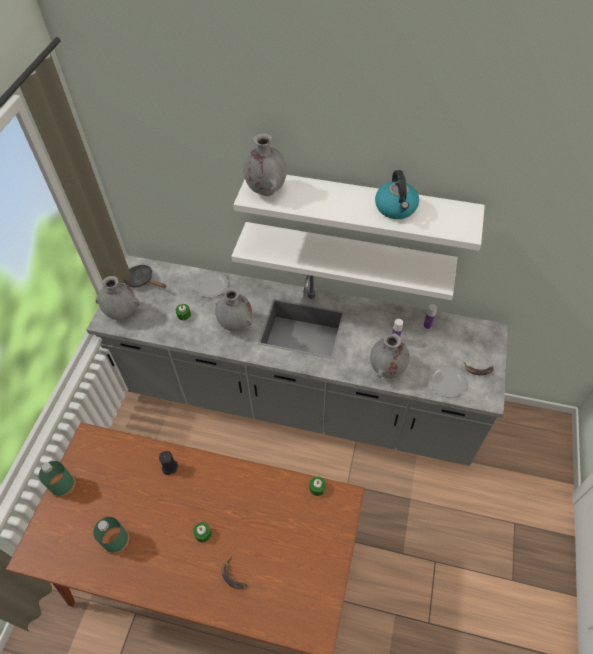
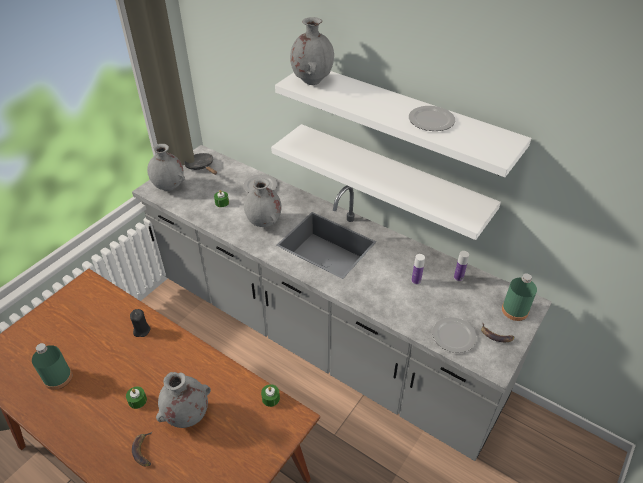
camera: 20 degrees right, 10 degrees down
green bottle [39,461,76,498] -> green bottle moved to [502,273,537,321]
grey vase [370,333,410,378] -> grey vase moved to [156,372,211,428]
kettle [375,170,419,219] -> plate [409,106,455,131]

